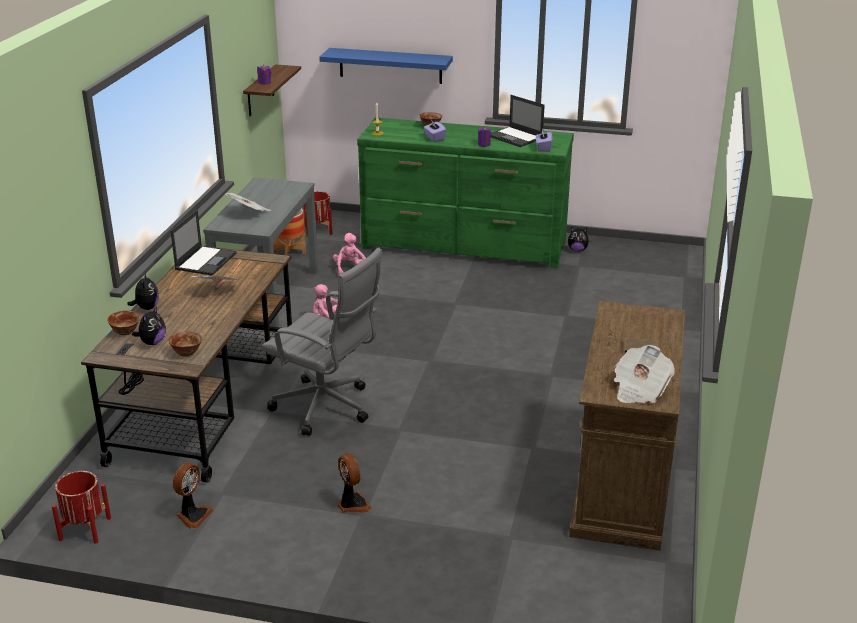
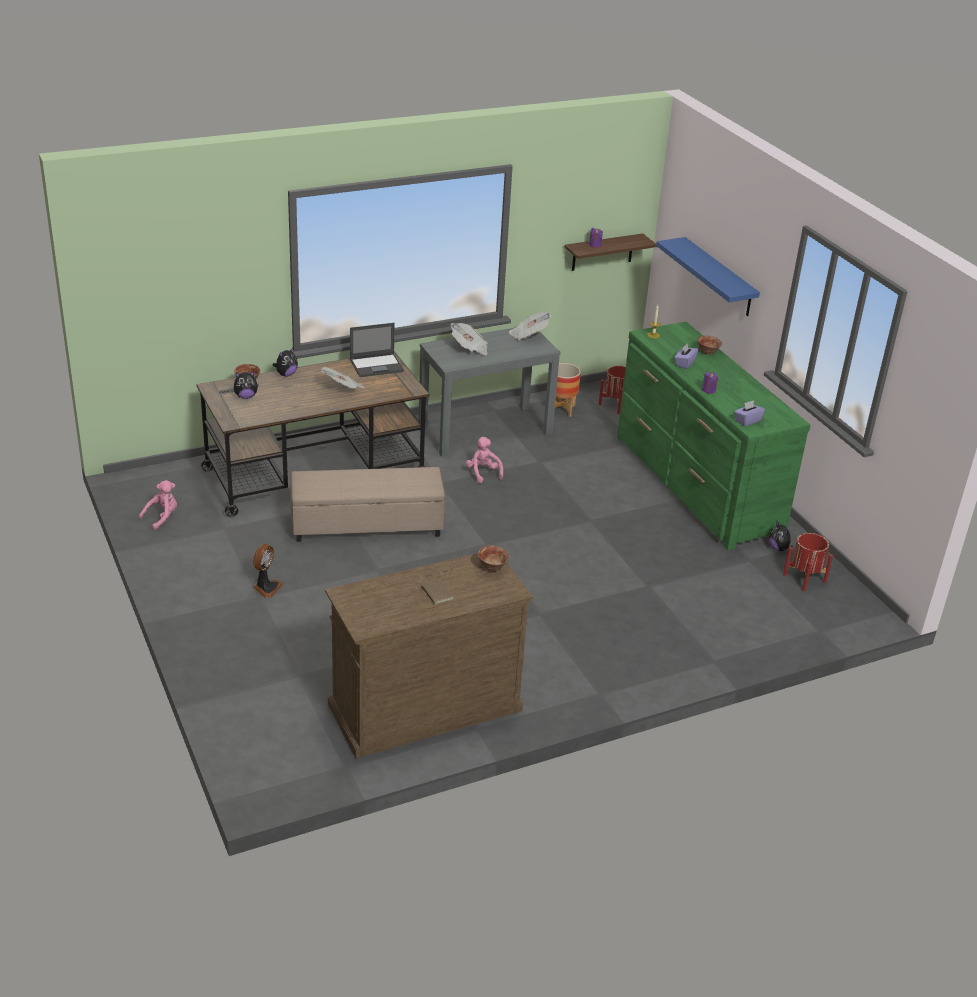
camera: 50 degrees right, 5 degrees up
red planter [52,471,111,544] -> red planter moved to [783,533,833,591]
bowl [168,331,202,357] -> bowl moved to [478,545,509,571]
fan [173,463,213,529] -> none
grey office chair [261,248,382,436] -> beige ottoman [290,467,445,542]
pink plush toy [333,233,366,275] -> pink plush toy moved to [139,480,177,530]
laptop [491,95,545,147] -> none
newspaper [614,345,675,403] -> newspaper moved to [509,311,552,340]

